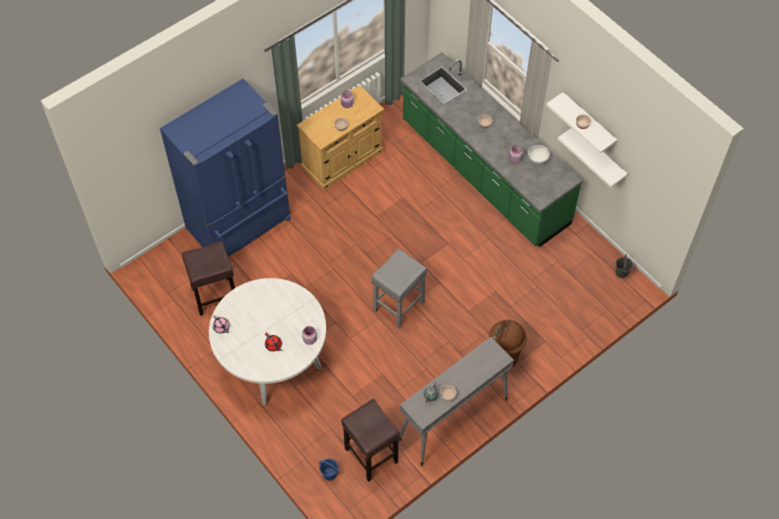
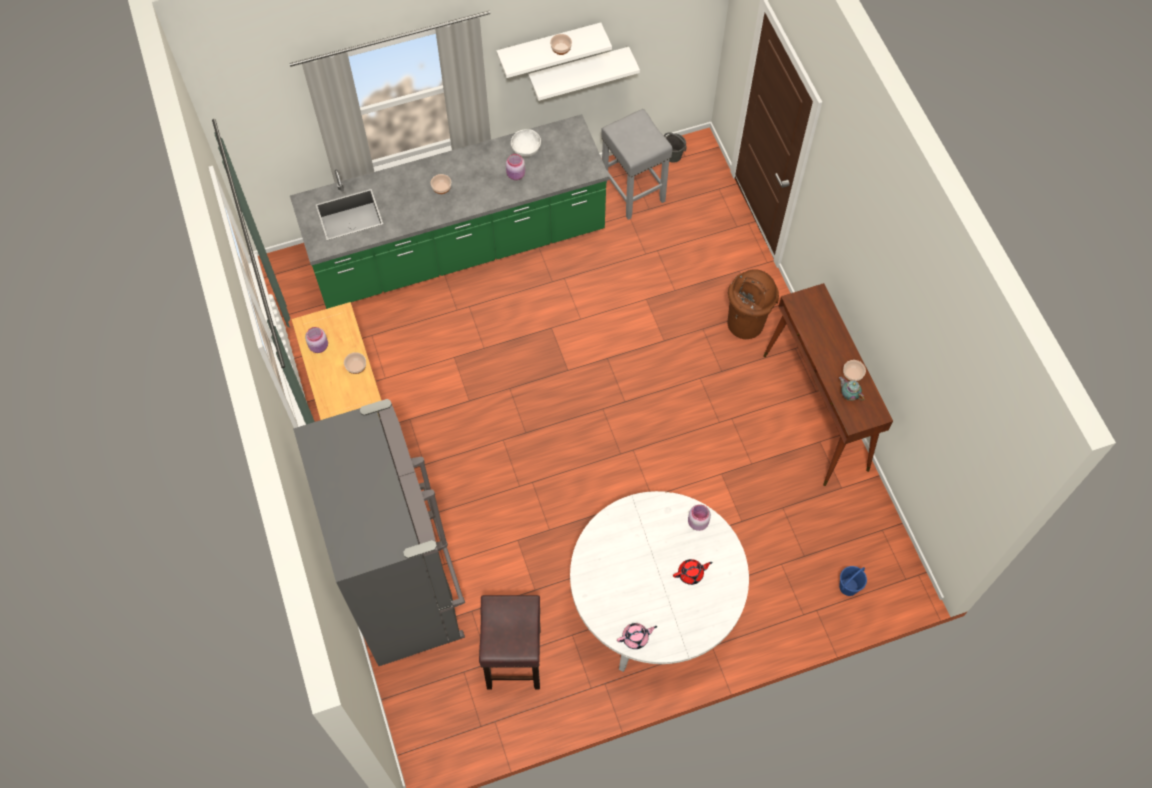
camera: 70 degrees left, 5 degrees up
blue fridge [160,79,291,257] -> grey fridge [293,399,465,666]
brown stool [341,399,400,482] -> none
grey stool [372,249,427,329] -> grey stool moved to [601,109,673,220]
grey console table [399,337,514,466] -> brown console table [763,283,893,486]

